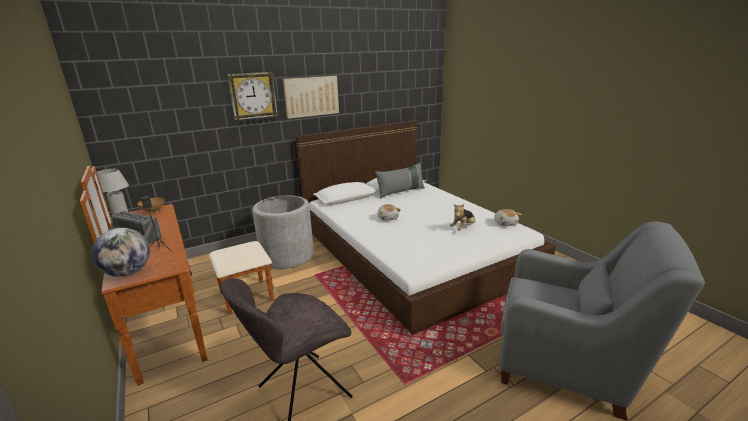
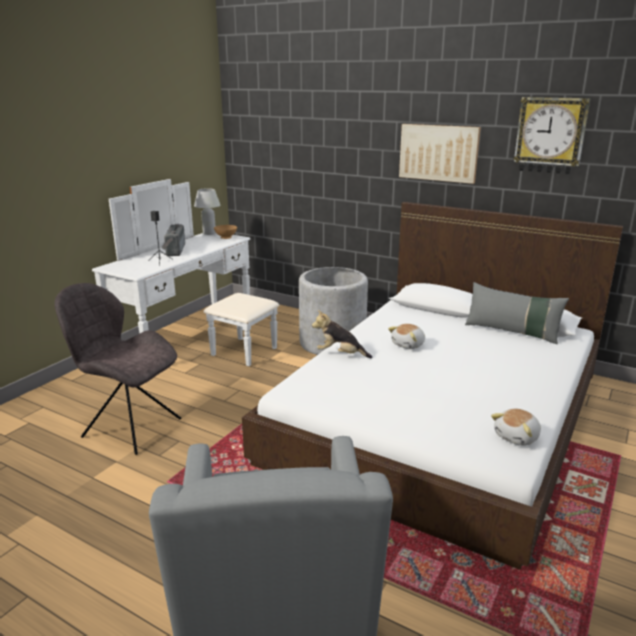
camera: 60 degrees right, 0 degrees up
brown dresser [80,166,274,386] -> white dresser [92,179,279,366]
globe [92,228,150,277] -> none
wall clock [227,72,278,126] -> wall clock moved to [513,97,591,175]
plush toy [450,204,476,231] -> plush toy moved to [312,310,373,359]

